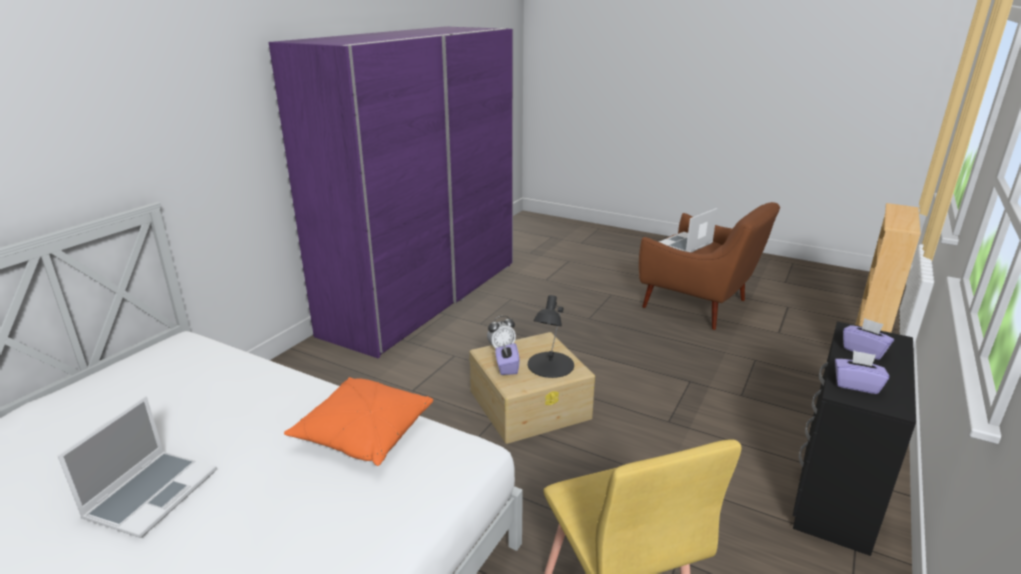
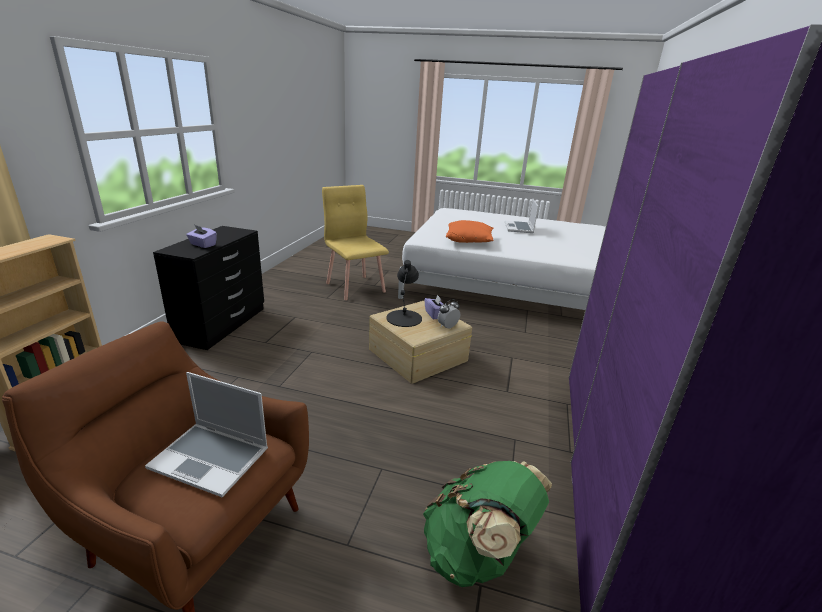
camera: 165 degrees right, 0 degrees up
laptop [659,208,718,253] -> laptop turned 75 degrees clockwise [145,372,268,497]
purple tissue box [835,350,889,394] -> none
none -> green backpack [423,461,552,587]

